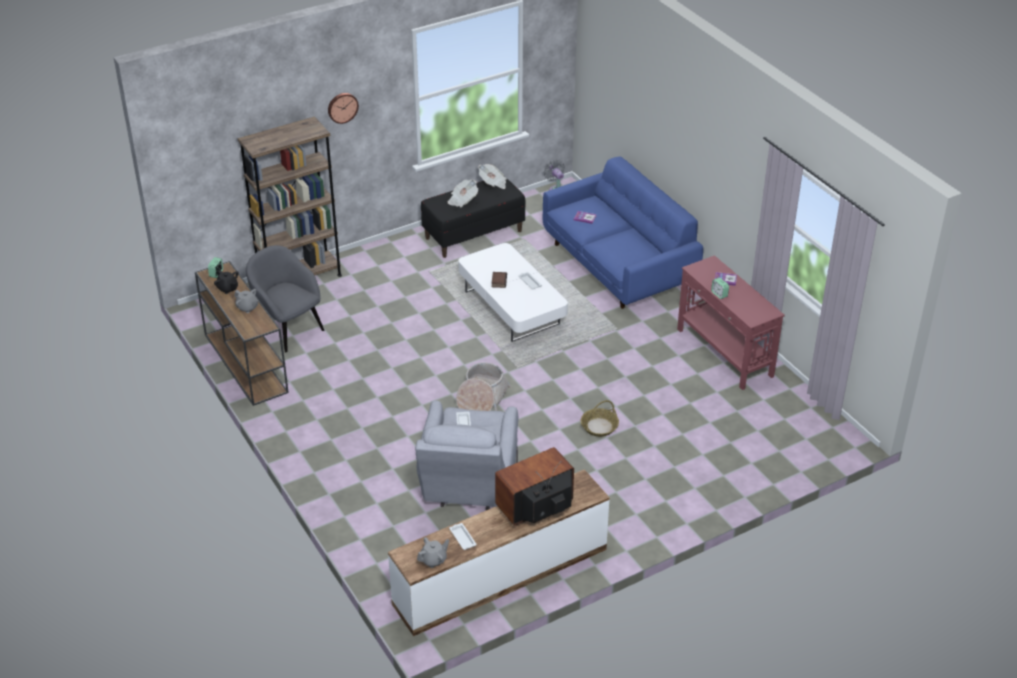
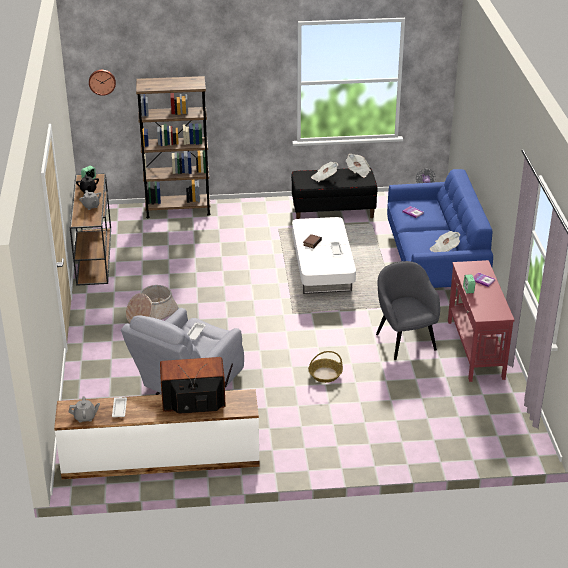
camera: 25 degrees right, 5 degrees down
grey armchair [246,245,324,352] -> grey armchair moved to [376,261,440,360]
wall clock [328,93,359,124] -> wall clock moved to [89,70,116,96]
basket [456,362,511,411] -> basket moved to [126,285,179,323]
none -> newspaper [430,231,460,252]

